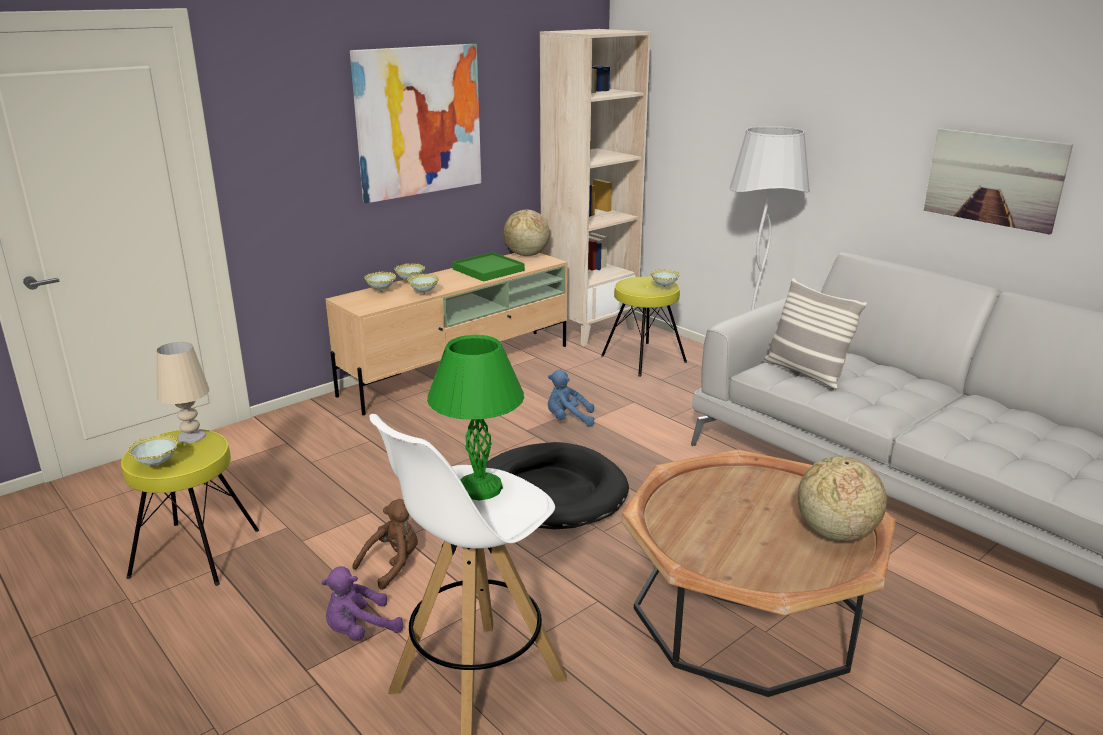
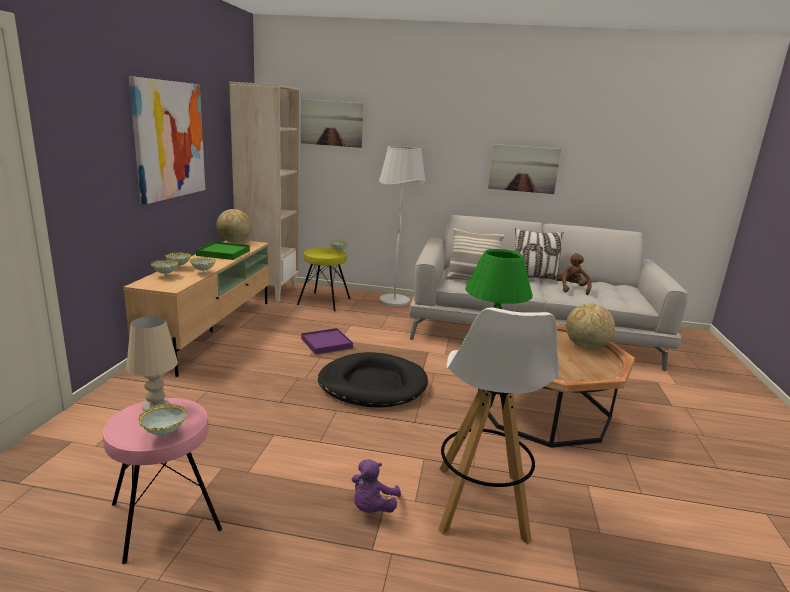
camera: 40 degrees left, 5 degrees down
yellow stool [121,429,259,586] -> pink stool [103,398,222,564]
brown plush toy [352,499,418,590] -> brown plush toy moved to [556,253,592,295]
blue plush toy [548,370,594,426] -> purple tray [301,328,353,355]
none -> picture [301,99,364,148]
none -> pillow [515,228,564,281]

